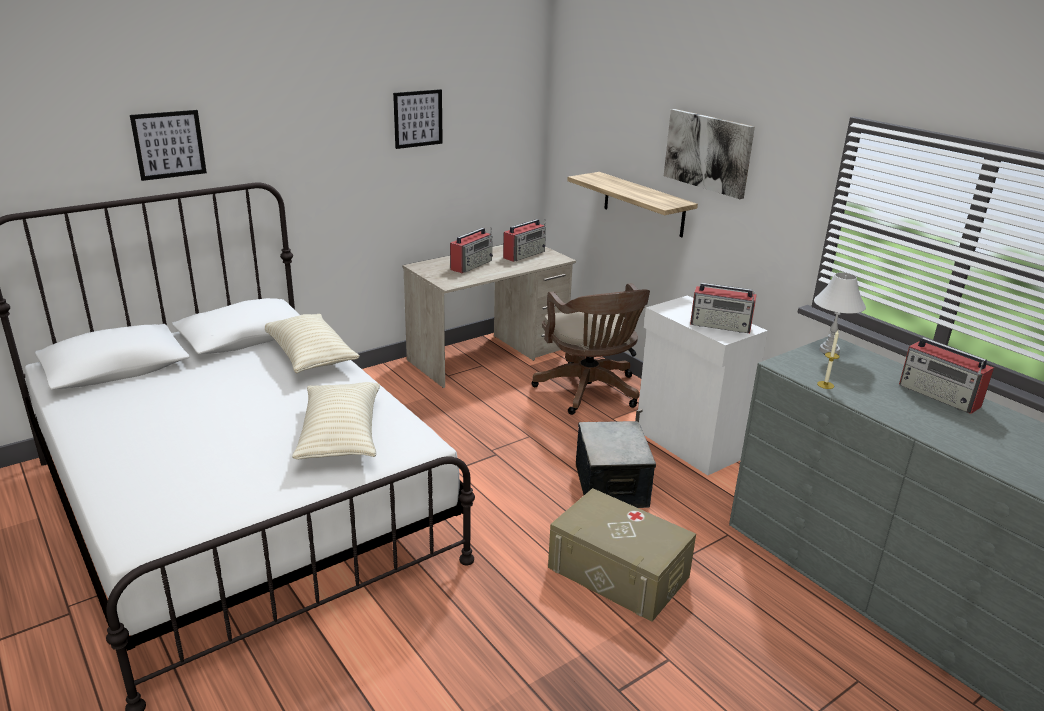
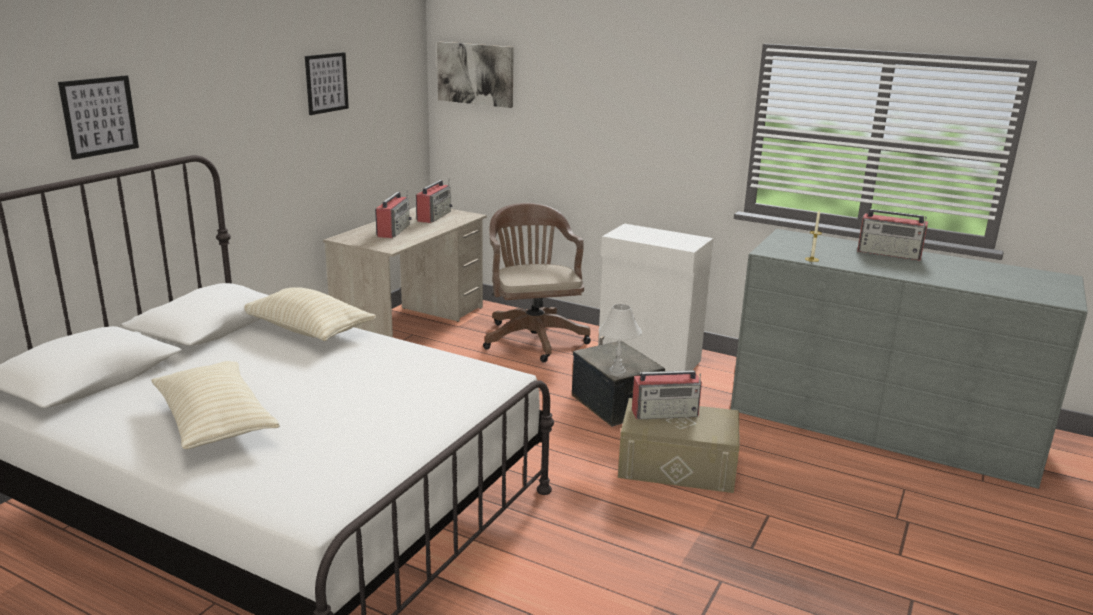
camera: 25 degrees left, 5 degrees down
beige pillow [292,382,380,459] -> beige pillow moved to [151,361,280,449]
brown office chair [531,283,650,415] -> brown office chair turned 150 degrees counterclockwise [483,203,591,362]
shelf [567,172,698,237] -> none
picture [664,109,755,199] -> picture moved to [437,42,514,108]
radio [690,283,757,333] -> radio moved to [632,370,702,419]
white table lamp [814,272,866,354] -> white table lamp moved to [599,304,642,377]

